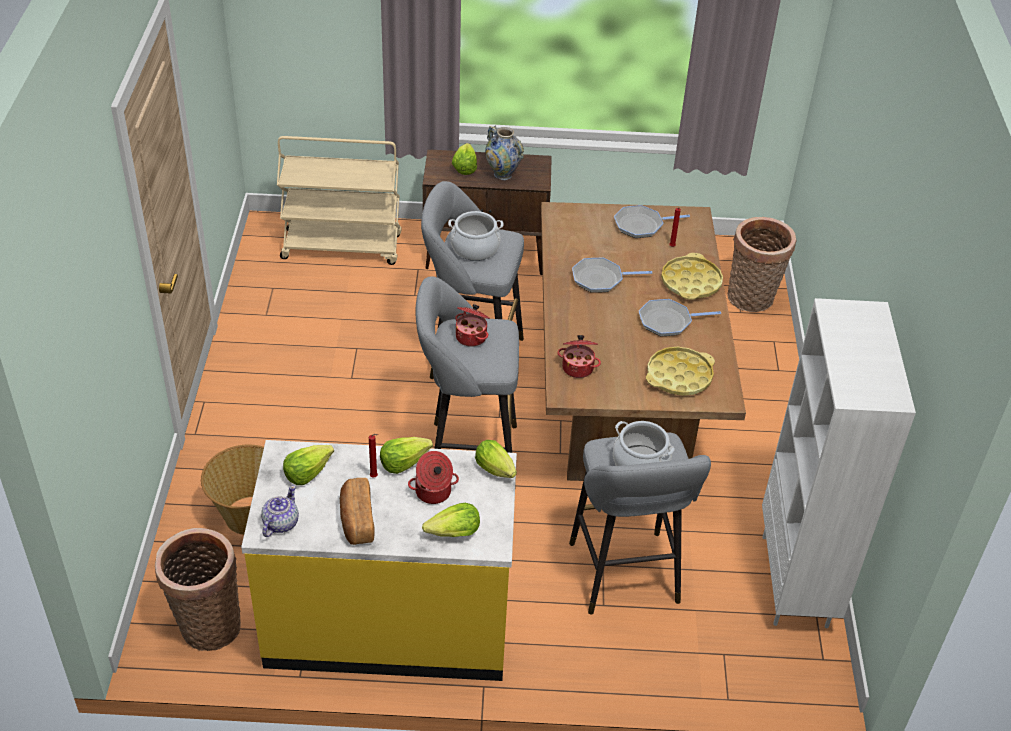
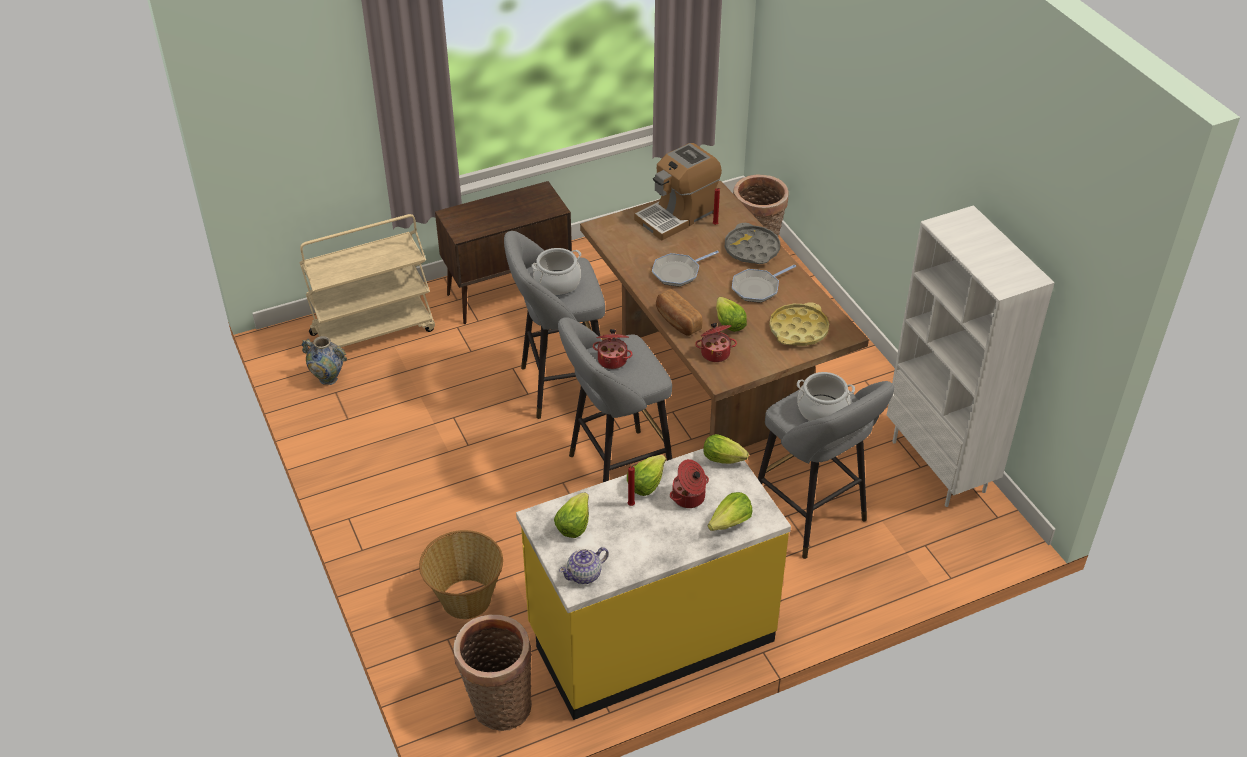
camera: 25 degrees left, 0 degrees up
teapot [261,485,299,537] -> teapot turned 120 degrees counterclockwise [559,547,609,584]
bread [340,478,375,545] -> bread moved to [656,289,702,336]
lettuce [452,143,477,175] -> lettuce moved to [716,297,747,332]
vase [485,126,524,180] -> vase moved to [302,336,347,385]
frying pan [614,205,690,238] -> coffee machine [634,143,722,241]
yellow tray [661,253,723,300] -> grey tray [725,223,780,264]

